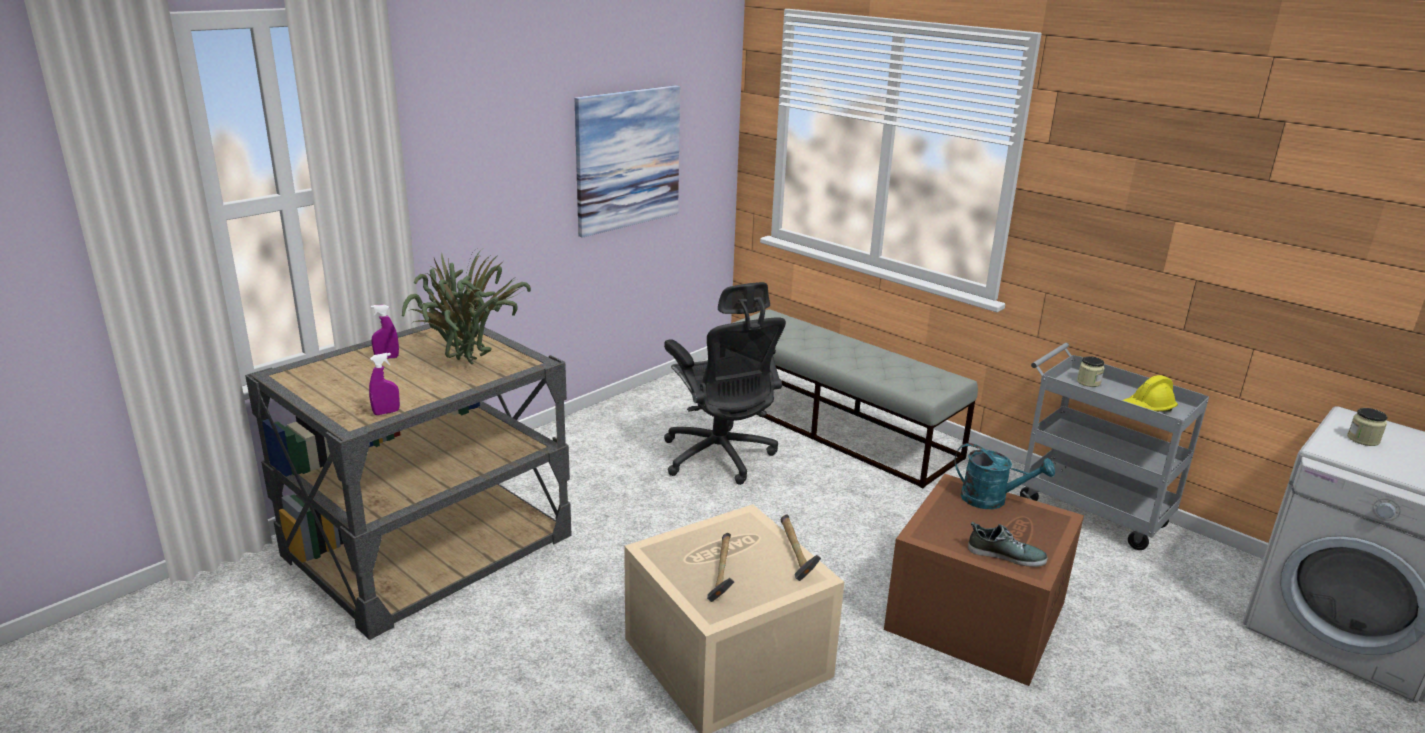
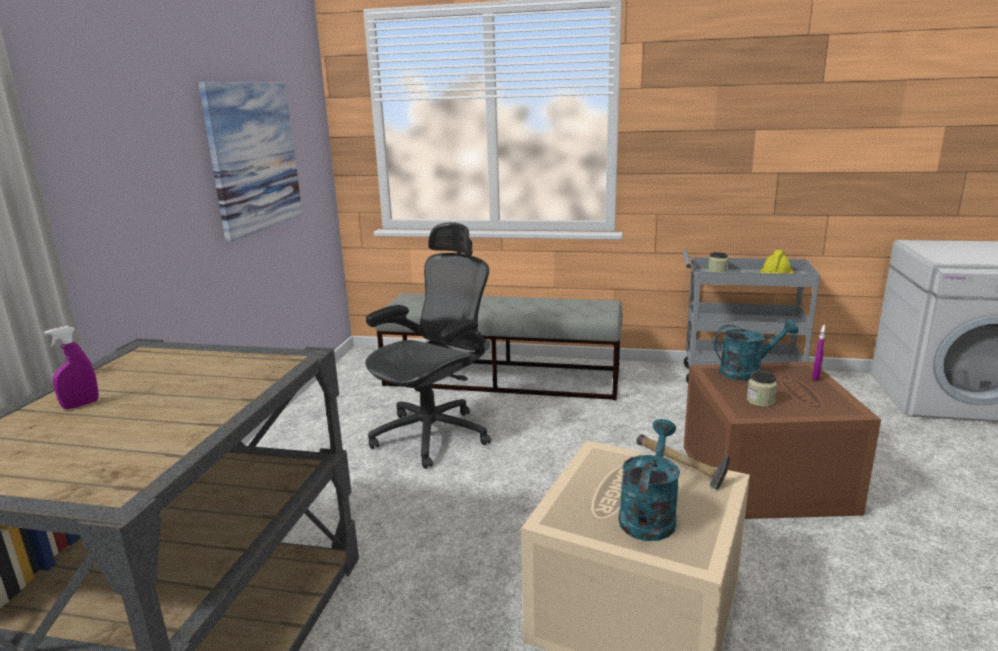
camera: 30 degrees left, 5 degrees down
purple spray bottle [369,353,400,415] -> purple spray bottle moved to [812,325,825,381]
potted plant [402,248,531,364] -> none
office chair [664,282,786,485] -> office chair turned 90 degrees counterclockwise [365,222,491,469]
hammer [707,533,735,602] -> turquoise watering can [619,419,680,541]
shoe [968,521,1048,567] -> none
jar [1347,408,1388,446] -> jar moved to [747,371,777,407]

